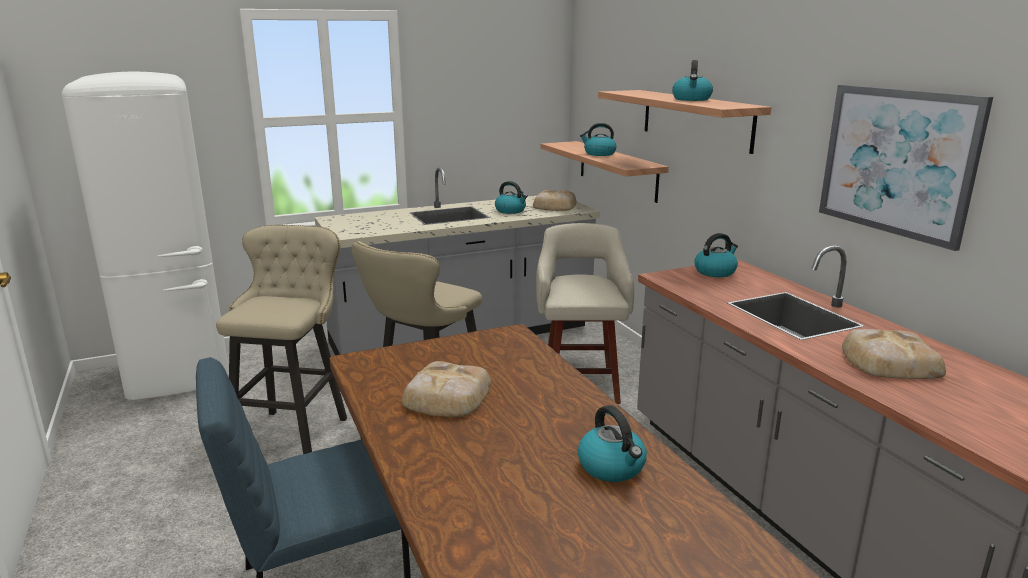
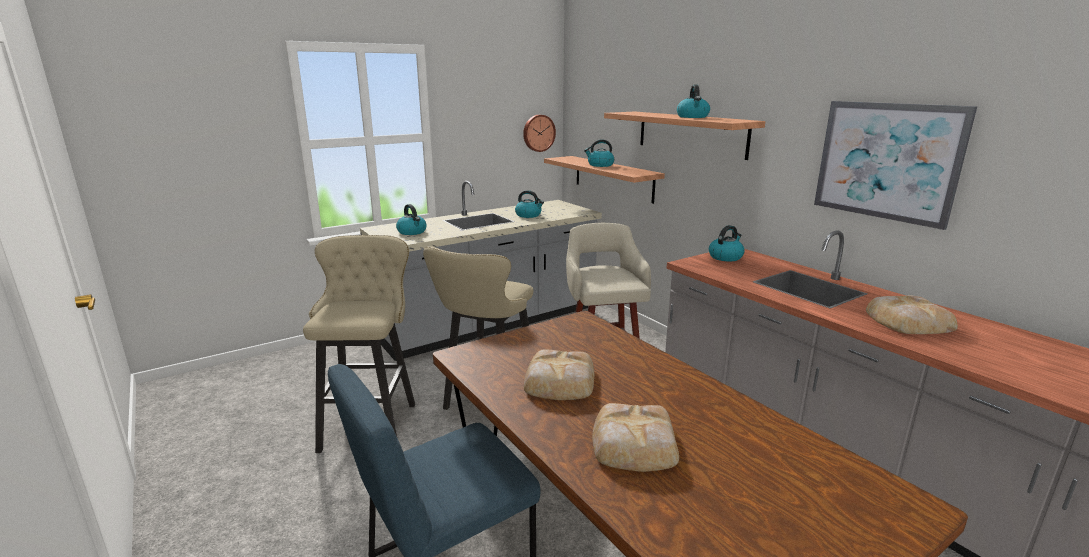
camera: 10 degrees left, 0 degrees up
white fridge [62,72,229,400] -> none
bread [533,190,577,211] -> bread moved to [592,403,679,472]
kettle [578,405,647,482] -> kettle moved to [396,204,427,235]
none -> wall clock [523,115,556,152]

